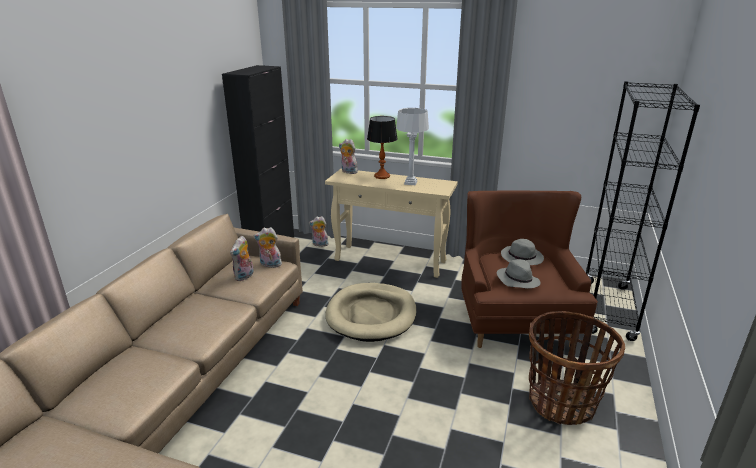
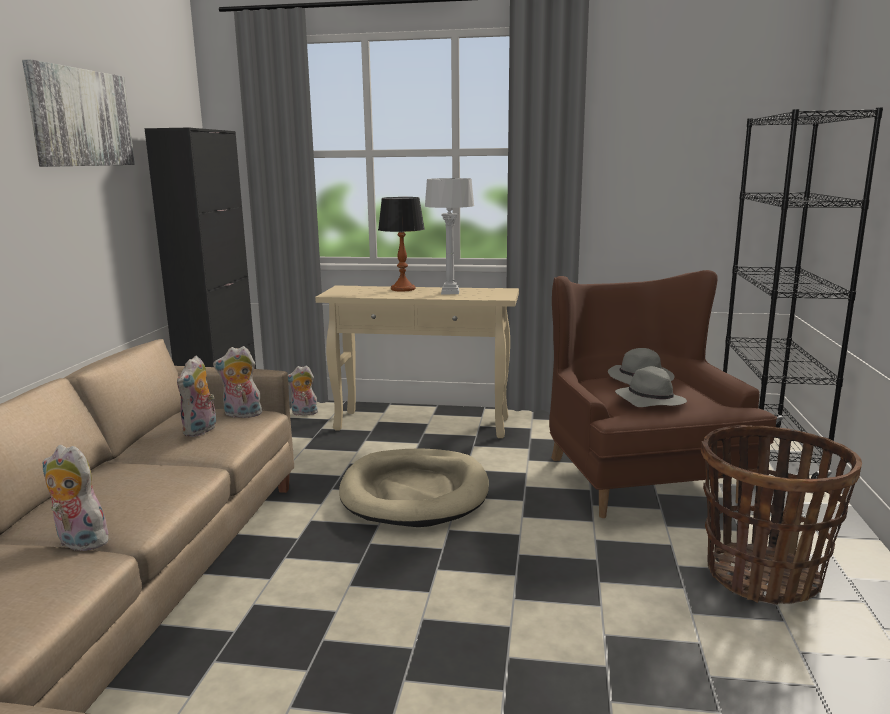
camera: 10 degrees left, 10 degrees down
plush toy [339,139,358,174] -> plush toy moved to [42,445,110,551]
none -> picture [22,59,135,167]

